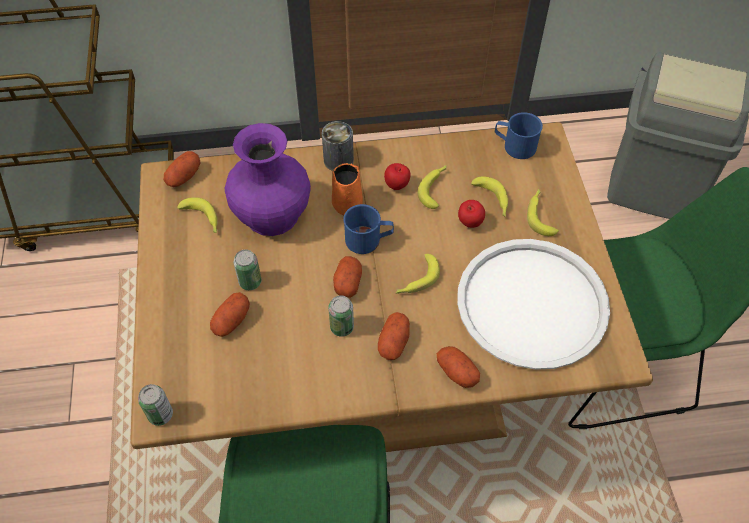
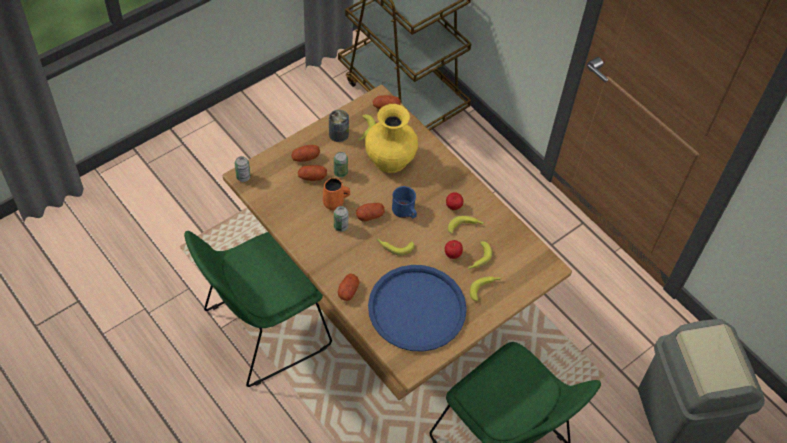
camera: 55 degrees right, 0 degrees up
purple vase [224,123,311,236] -> yellow vase [365,104,418,173]
can [322,121,354,171] -> can moved to [329,110,349,142]
orange mug [332,163,363,215] -> orange mug moved to [323,178,350,210]
potato [378,312,410,360] -> potato moved to [291,145,320,162]
white tray [457,239,610,370] -> blue tray [368,265,467,352]
blue mug [495,112,543,159] -> none

